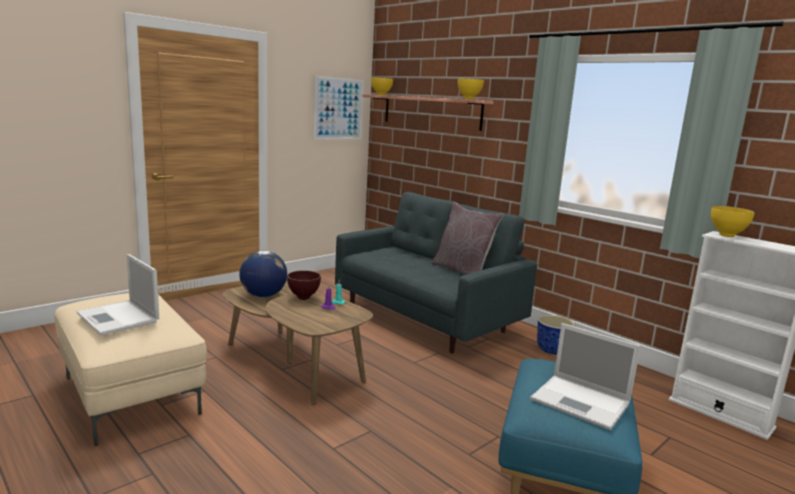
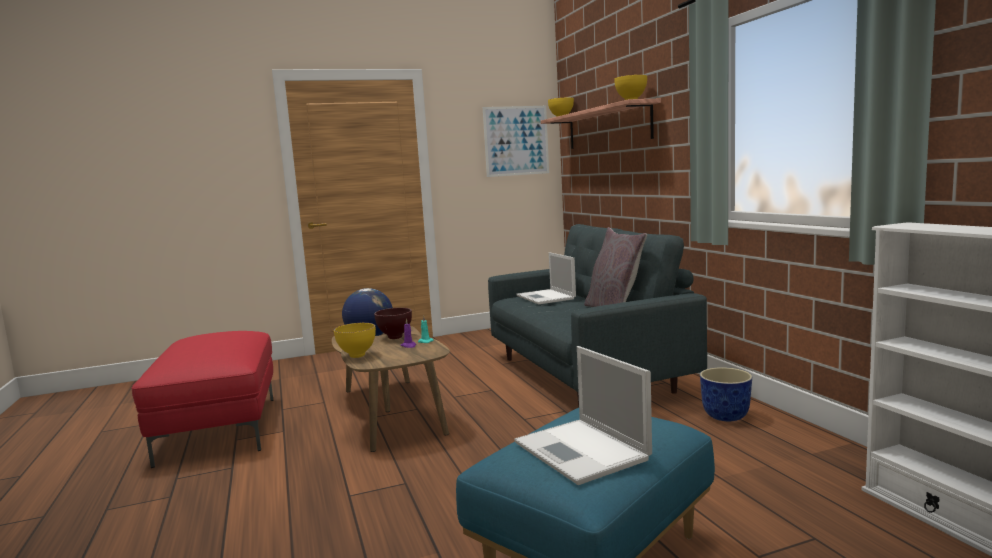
camera: 25 degrees right, 5 degrees down
beige ottoman [55,293,207,446] -> red ottoman [132,331,273,468]
laptop [76,254,159,336] -> laptop moved to [516,252,576,304]
yellow bowl [711,206,755,237] -> yellow bowl moved to [334,323,376,358]

